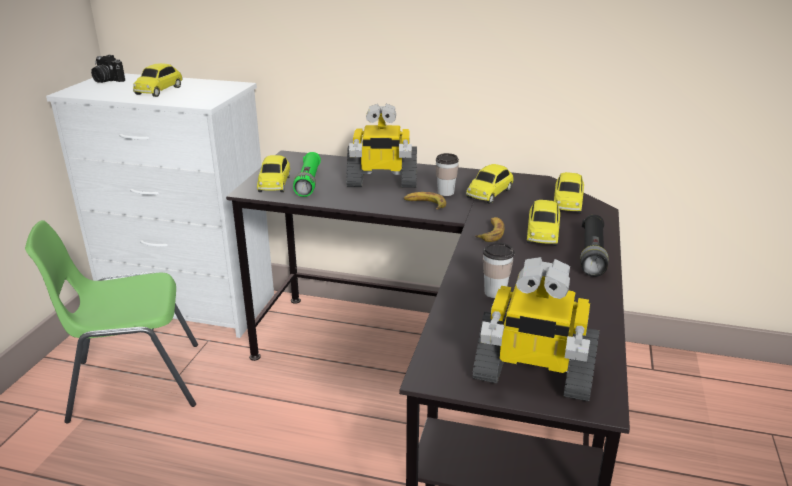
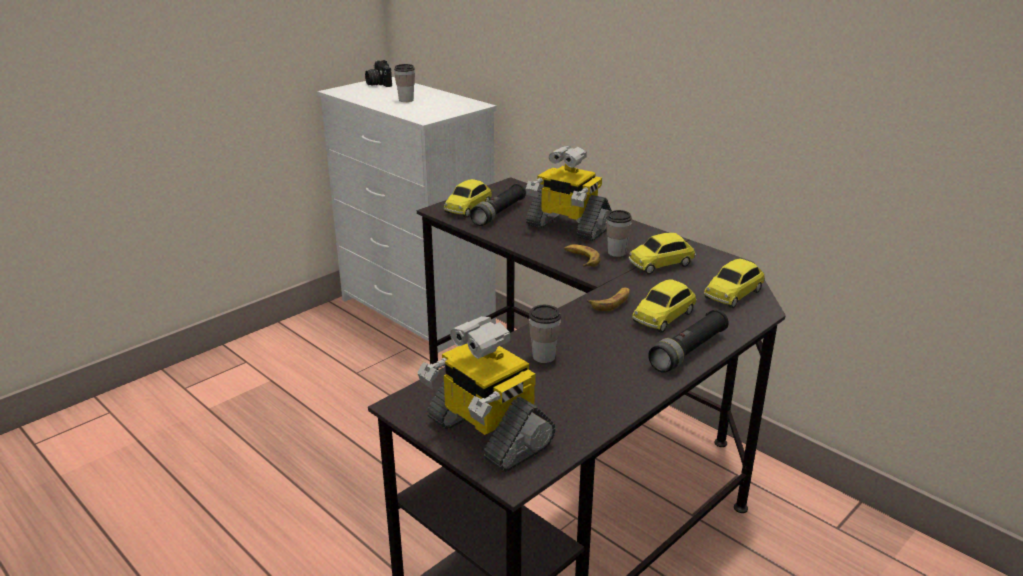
camera: 30 degrees right, 0 degrees up
green chair [25,220,198,423] -> none
toy car [133,63,183,97] -> cup [394,64,415,102]
green flashlight [293,152,321,197] -> black flashlight [470,184,526,226]

